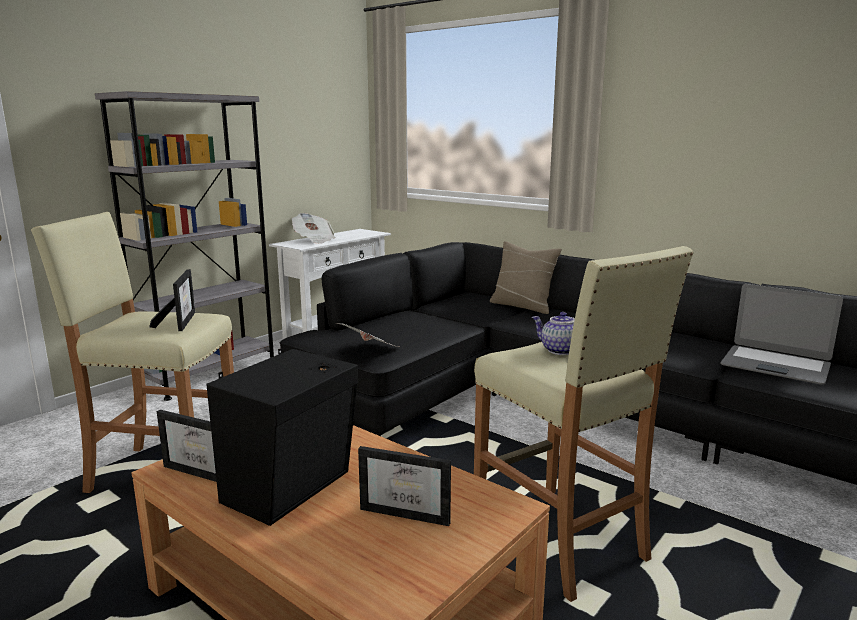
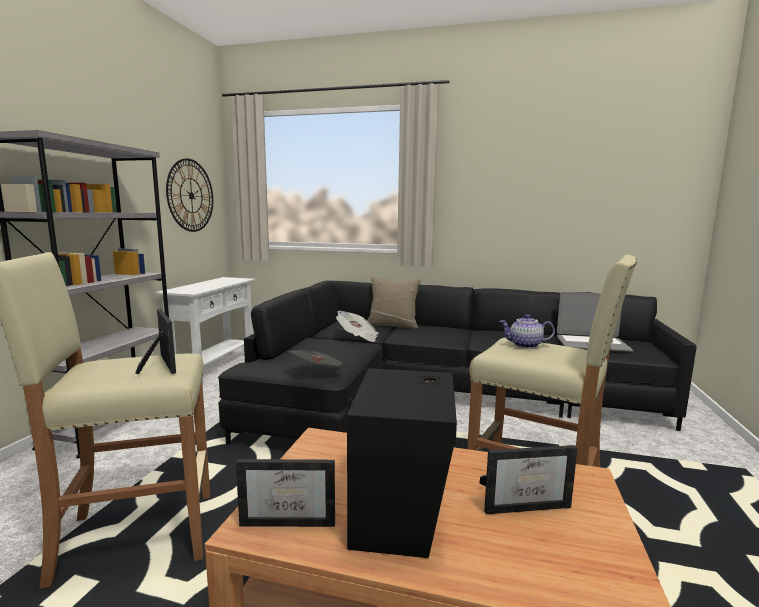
camera: 25 degrees left, 5 degrees down
newspaper [292,213,336,244] -> newspaper moved to [336,311,378,342]
none -> wall clock [166,158,213,232]

